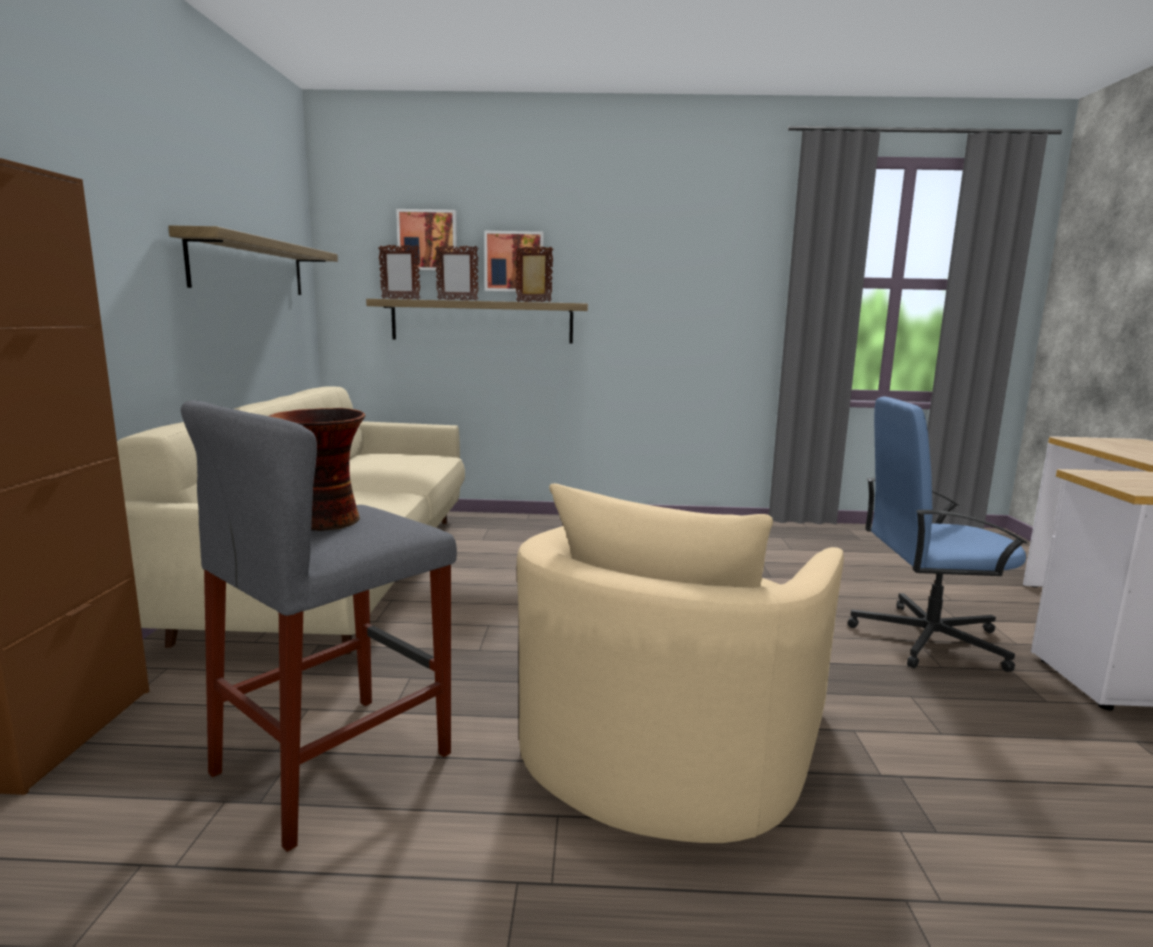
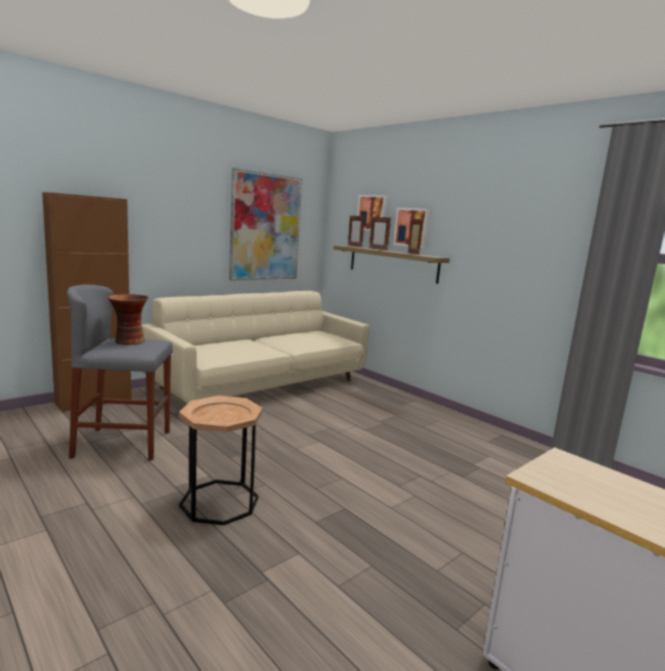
camera: 45 degrees right, 0 degrees up
shelf [168,225,338,295] -> picture [229,168,302,280]
beige armchair [517,484,844,843] -> brown side table [179,395,262,525]
blue office chair [848,397,1028,672] -> none

